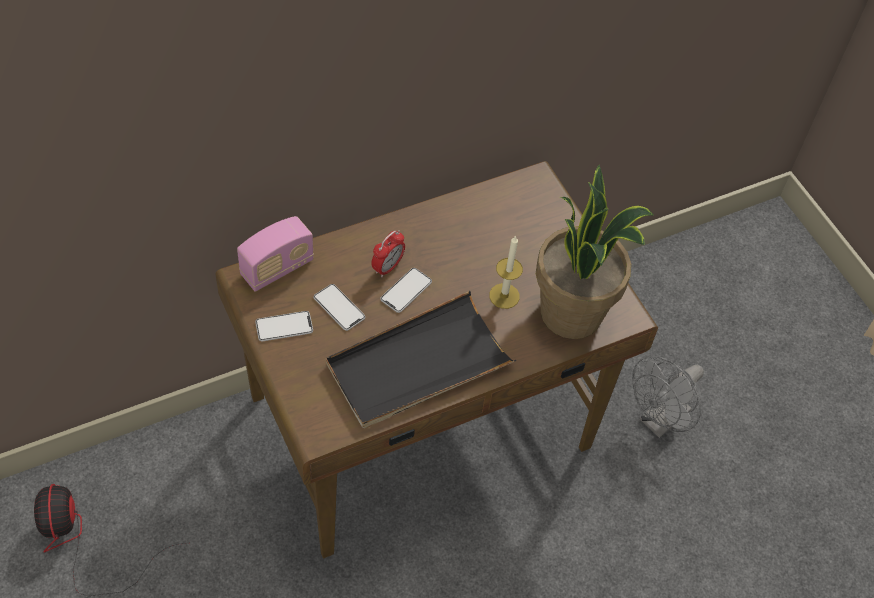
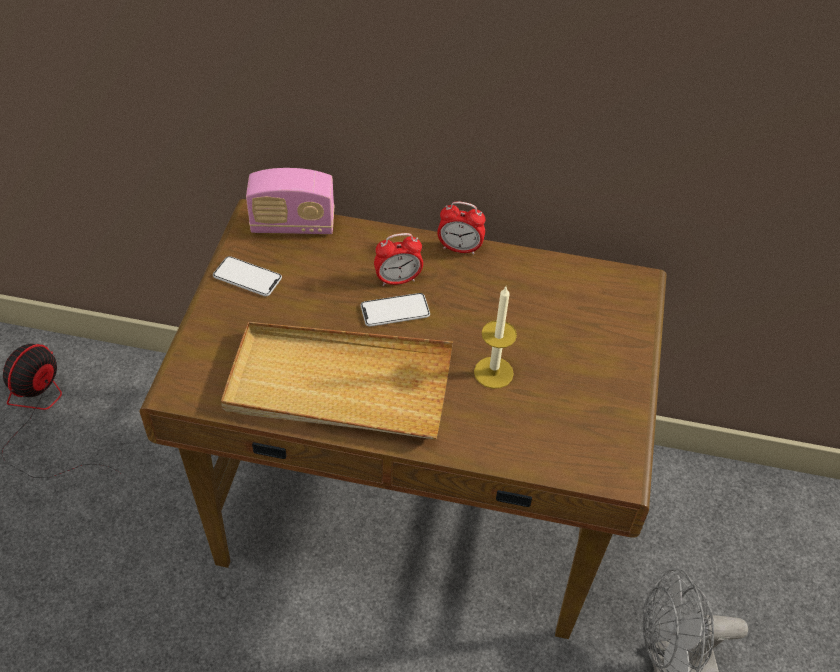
camera: 40 degrees right, 5 degrees down
phone [313,284,365,331] -> none
black tray [326,291,516,428] -> beige tray [221,322,453,439]
potted plant [536,165,653,339] -> none
none -> alarm clock [437,201,485,255]

